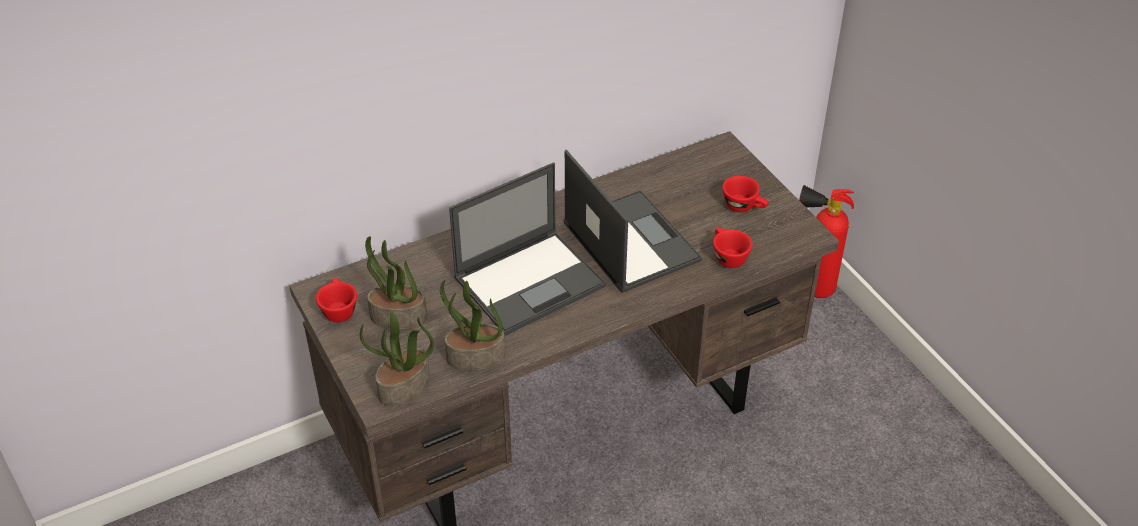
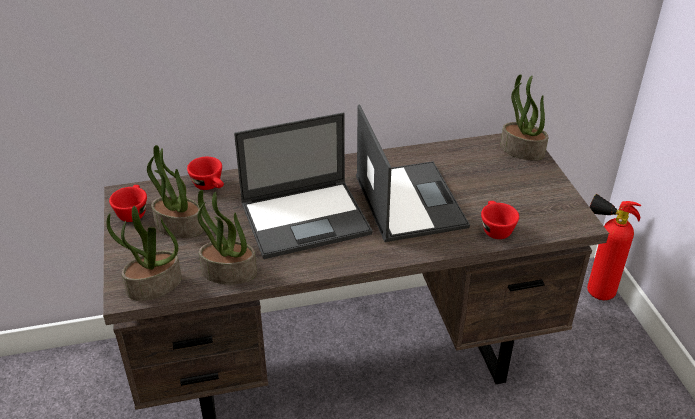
camera: 15 degrees right, 5 degrees down
red cup [722,176,769,212] -> red cup moved to [187,157,224,190]
none -> potted plant [500,74,548,160]

